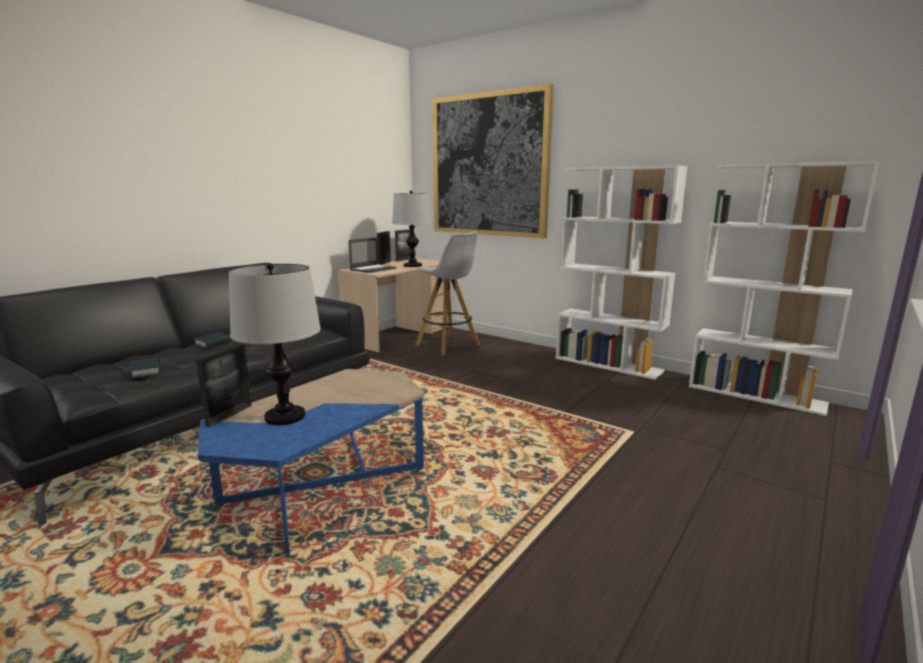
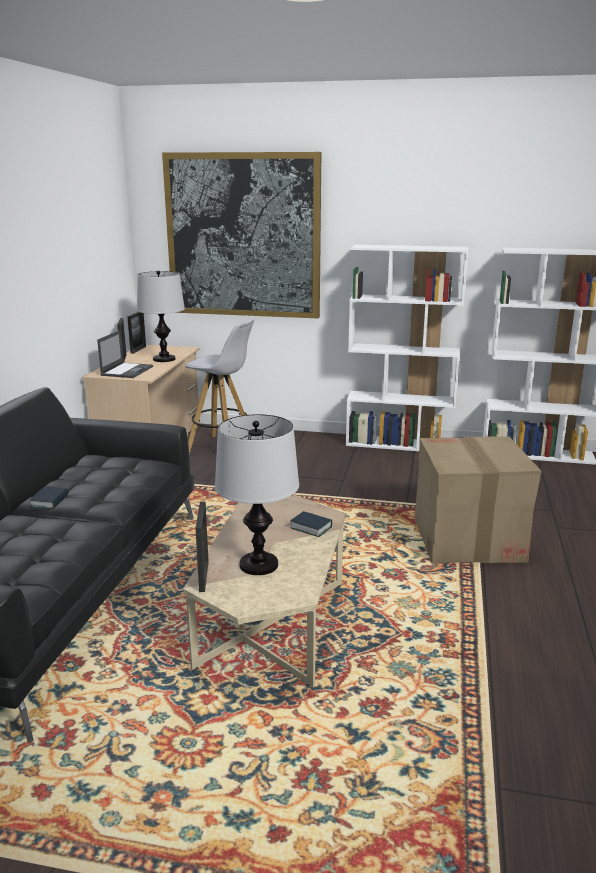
camera: 25 degrees left, 5 degrees up
book [130,358,160,378] -> book moved to [290,511,332,537]
blue coffee table [198,369,424,555] -> beige coffee table [183,496,345,687]
none -> cardboard box [414,436,542,563]

